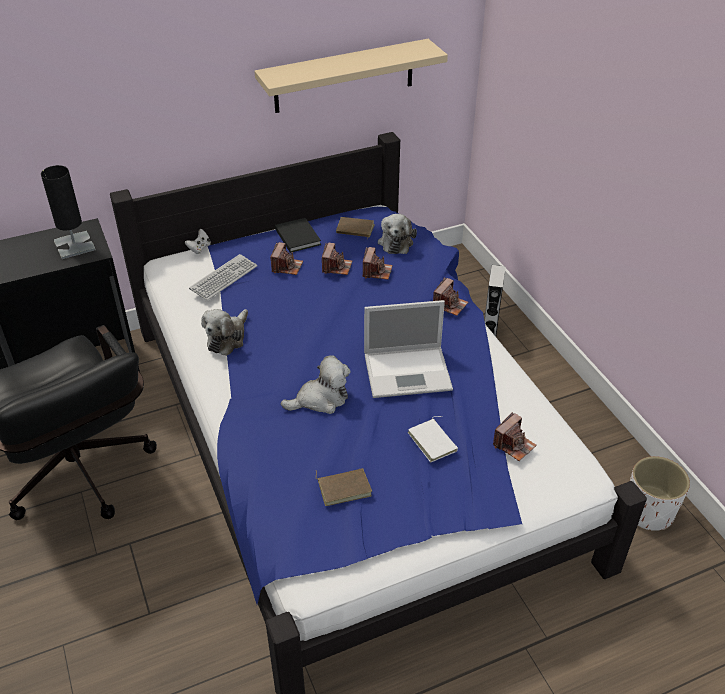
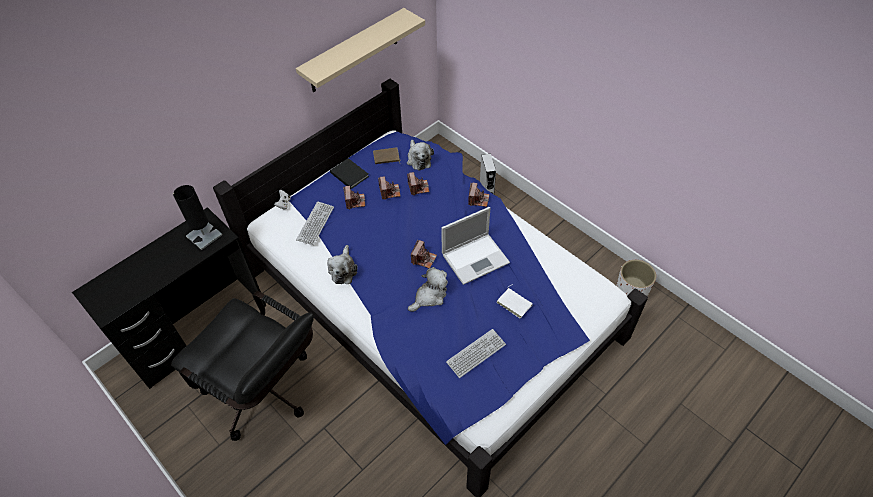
camera: 20 degrees left, 10 degrees up
brown book [316,468,372,506] -> keyboard [446,329,506,378]
camera [493,412,537,461] -> camera moved to [411,240,437,268]

